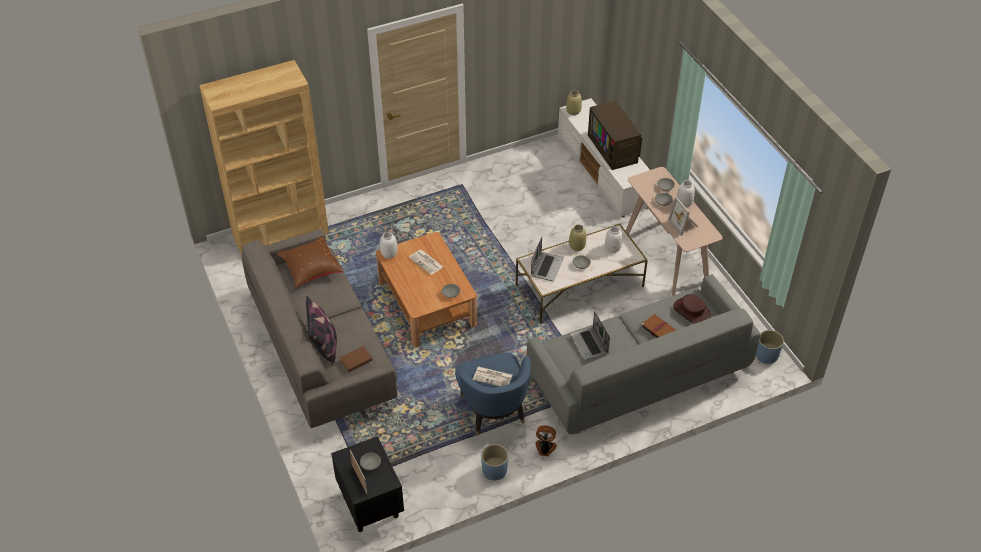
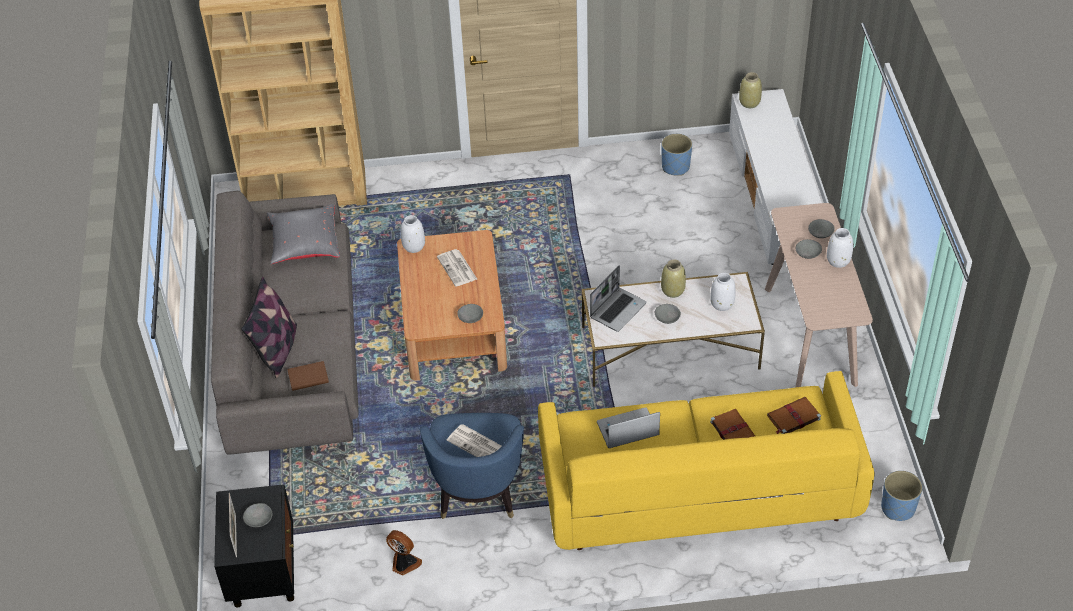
camera: 20 degrees right, 0 degrees up
brown pillow [277,236,344,287] -> grey pillow [267,204,340,264]
blue planter [481,444,508,480] -> blue planter moved to [661,134,692,176]
grey sofa [527,274,760,434] -> yellow sofa [538,371,875,550]
fan [536,425,557,456] -> fan moved to [386,530,422,575]
laptop [570,311,610,360] -> laptop turned 75 degrees clockwise [597,407,660,448]
television [588,100,642,170] -> none
picture frame [668,197,698,236] -> none
brown hat [673,294,711,324] -> brown book [767,397,821,434]

